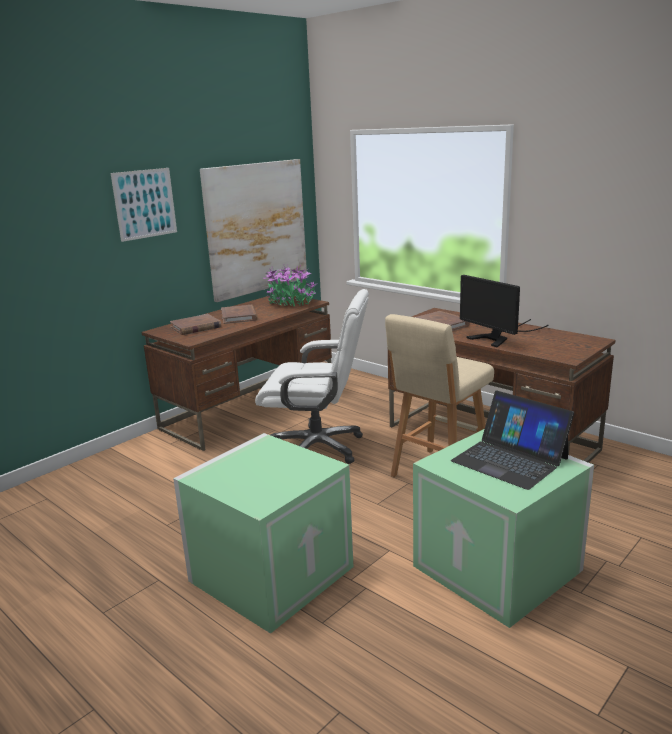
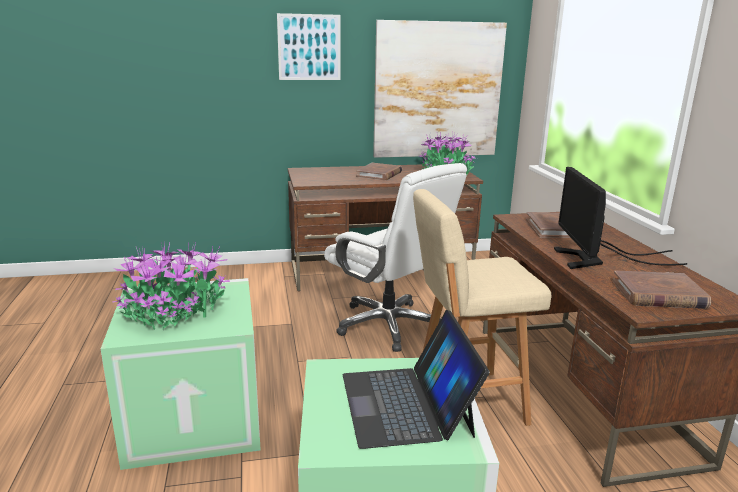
camera: 35 degrees right, 0 degrees up
brown book [170,314,221,335] -> brown book moved to [613,270,711,309]
none -> potted plant [112,241,230,330]

